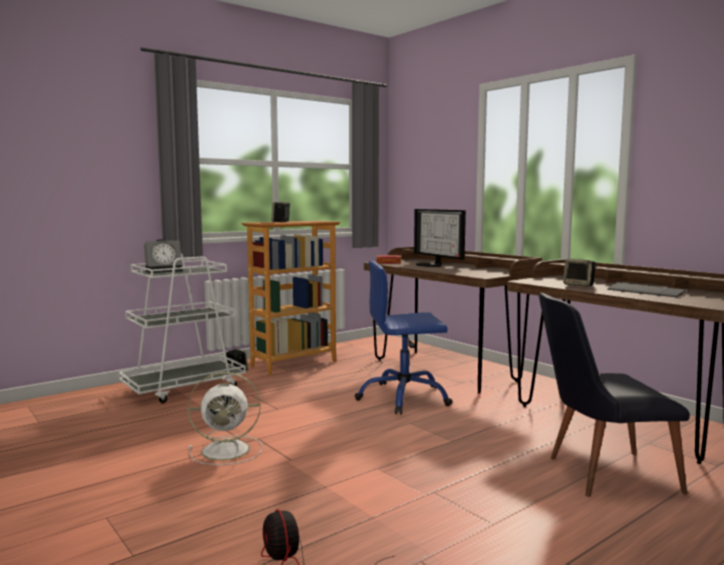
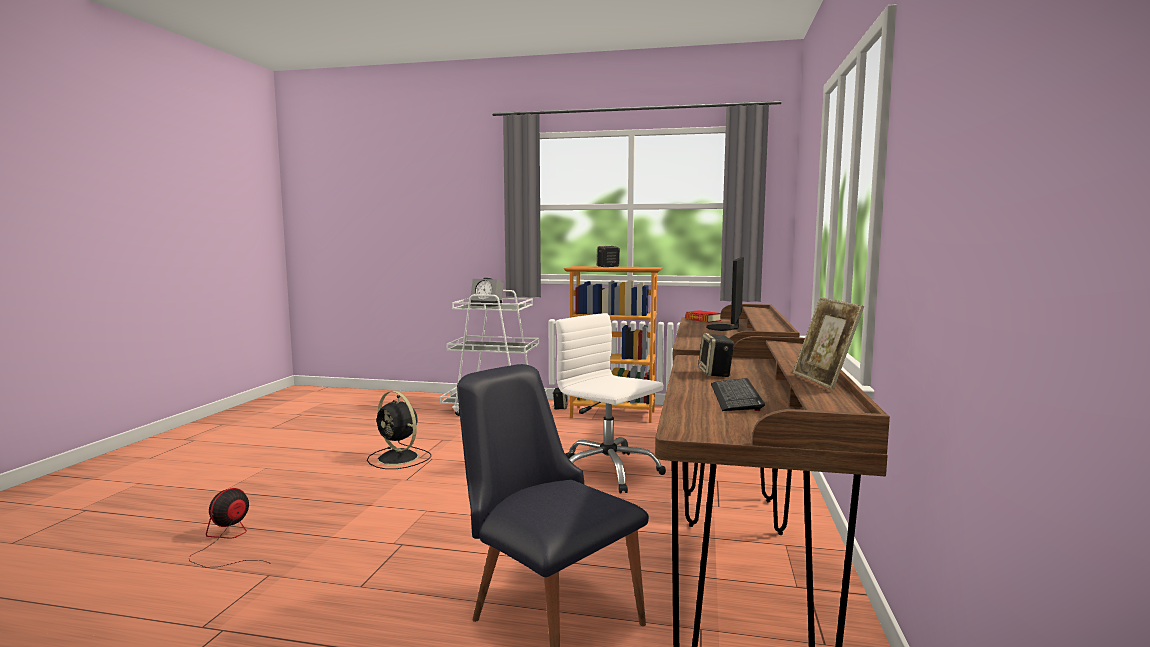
camera: 50 degrees right, 0 degrees up
white fan [187,372,263,465] -> black fan [367,391,431,469]
blue office chair [355,261,453,415] -> white office chair [556,313,666,494]
none -> picture frame [793,297,864,390]

